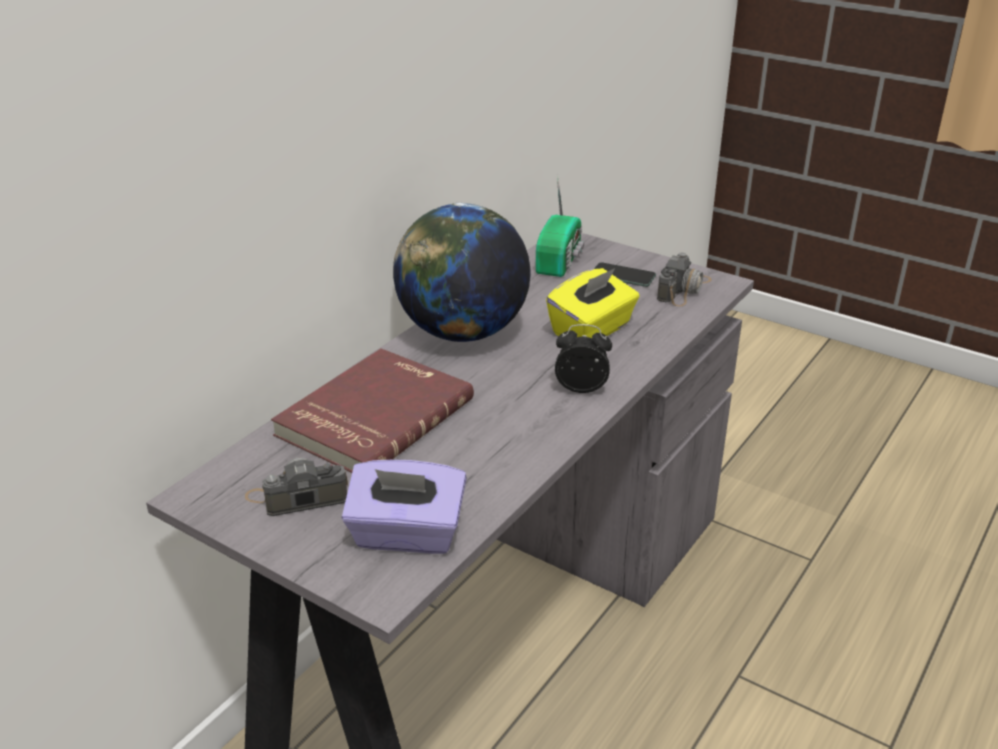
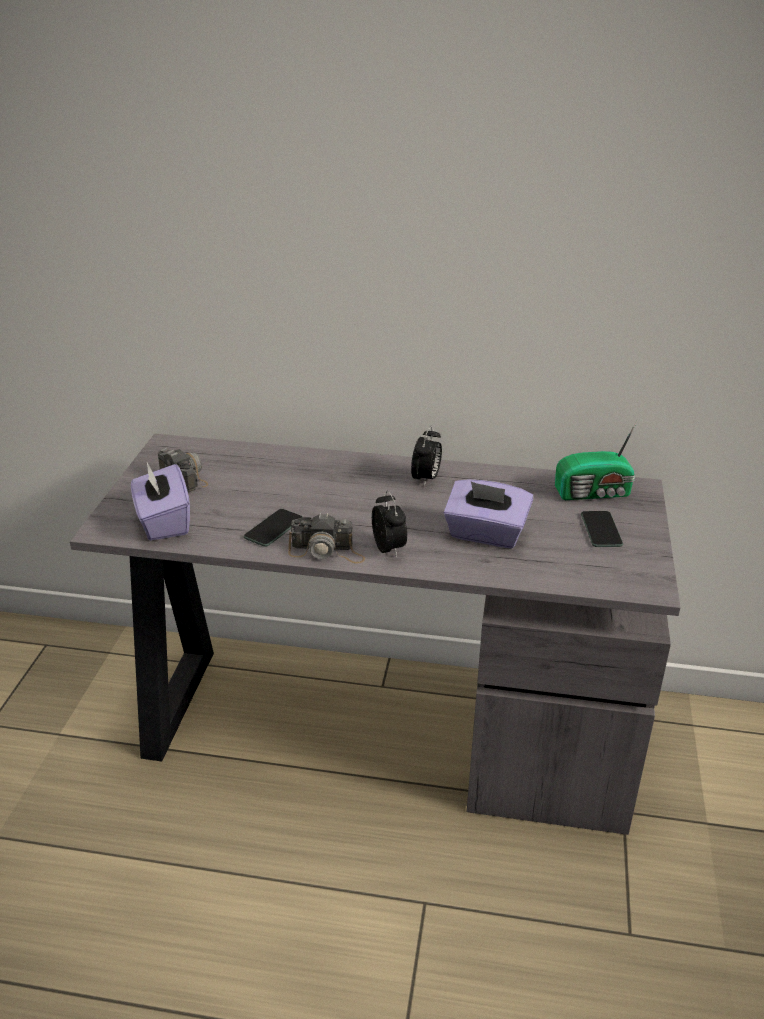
camera: 65 degrees right, 0 degrees up
red book [271,348,474,473] -> none
globe [393,203,531,342] -> alarm clock [411,426,442,486]
yellow tissue box [546,268,639,338] -> purple tissue box [444,479,533,548]
camera [657,252,711,306] -> camera moved to [288,513,365,564]
none -> phone [244,509,302,547]

